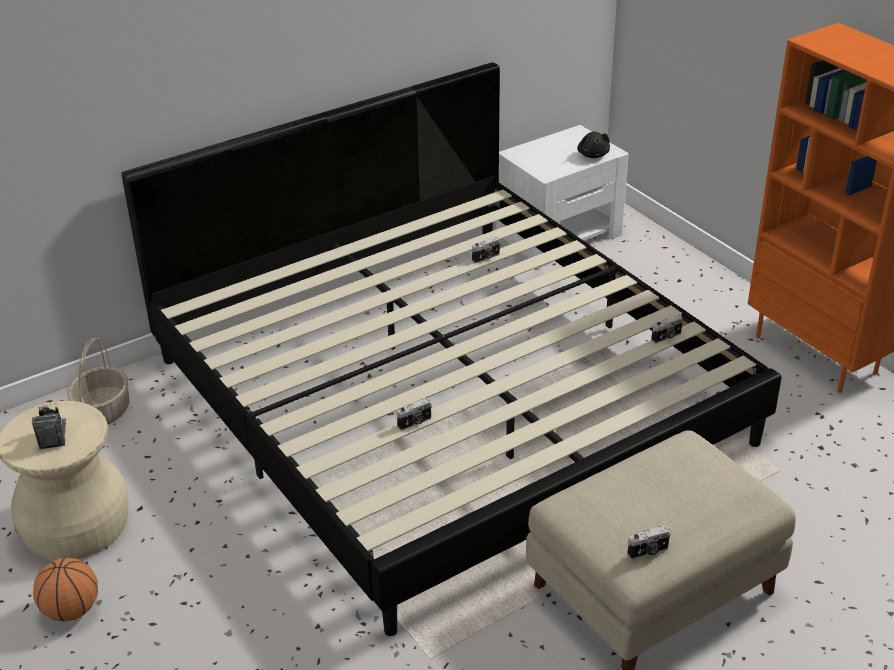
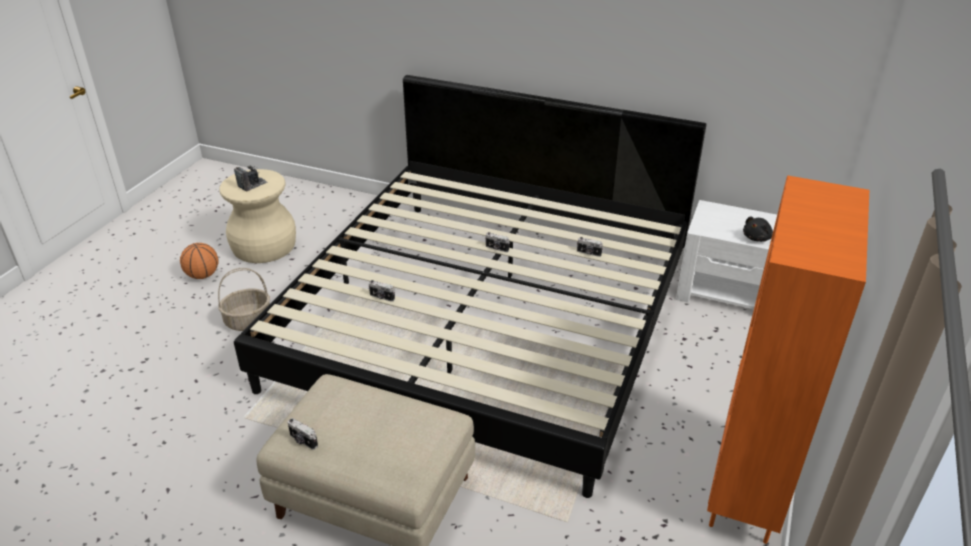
camera: 55 degrees right, 0 degrees up
basket [68,338,129,425] -> basket moved to [218,268,270,331]
camera [651,314,683,344] -> camera moved to [485,232,510,252]

